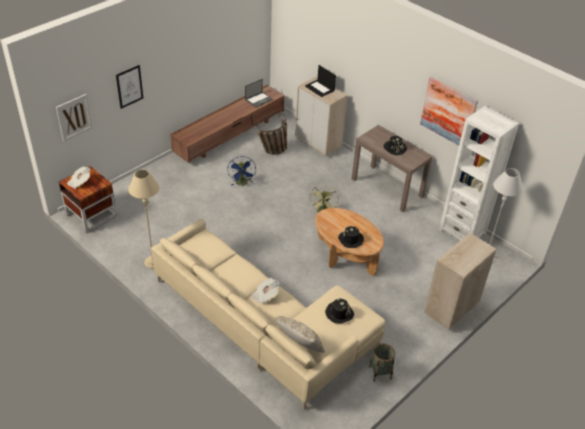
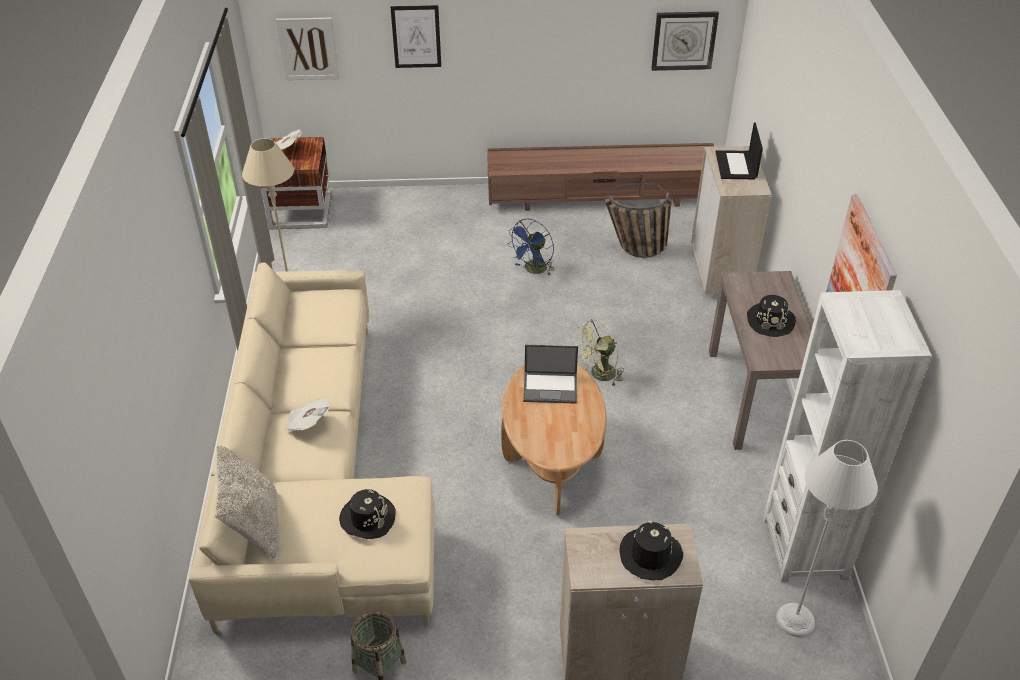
camera: 45 degrees right, 0 degrees up
laptop [245,79,273,108] -> laptop moved to [523,345,578,404]
black hat [338,226,364,248] -> black hat moved to [619,520,683,580]
none -> wall clock [651,11,719,71]

